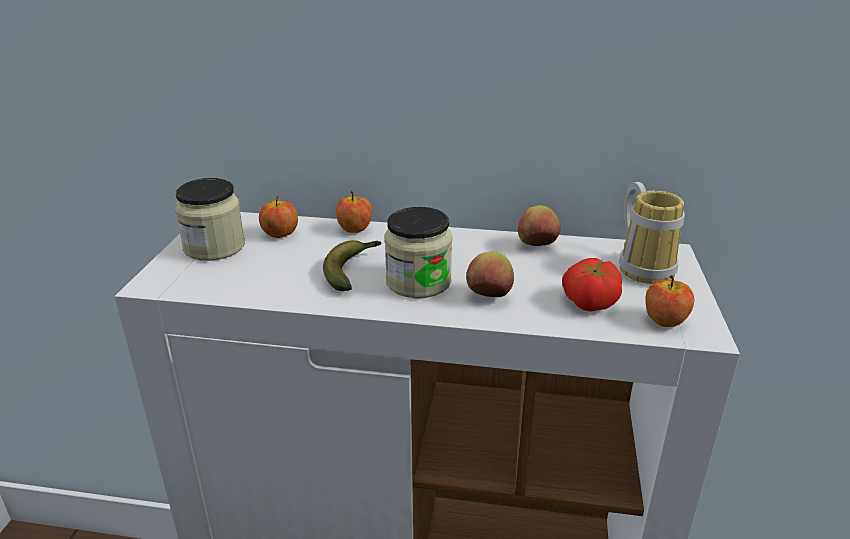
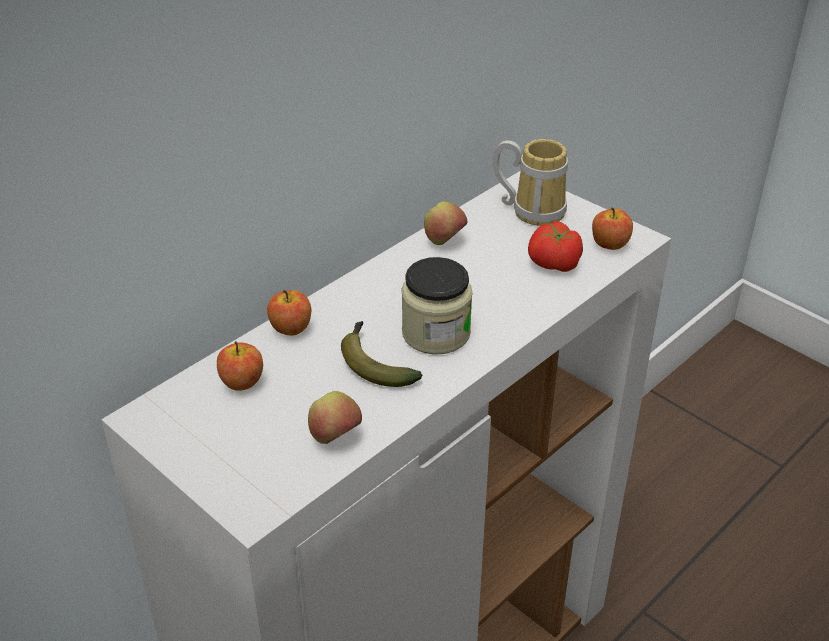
camera: 55 degrees left, 10 degrees up
jar [175,178,245,261] -> none
apple [466,252,514,297] -> apple moved to [308,391,362,444]

